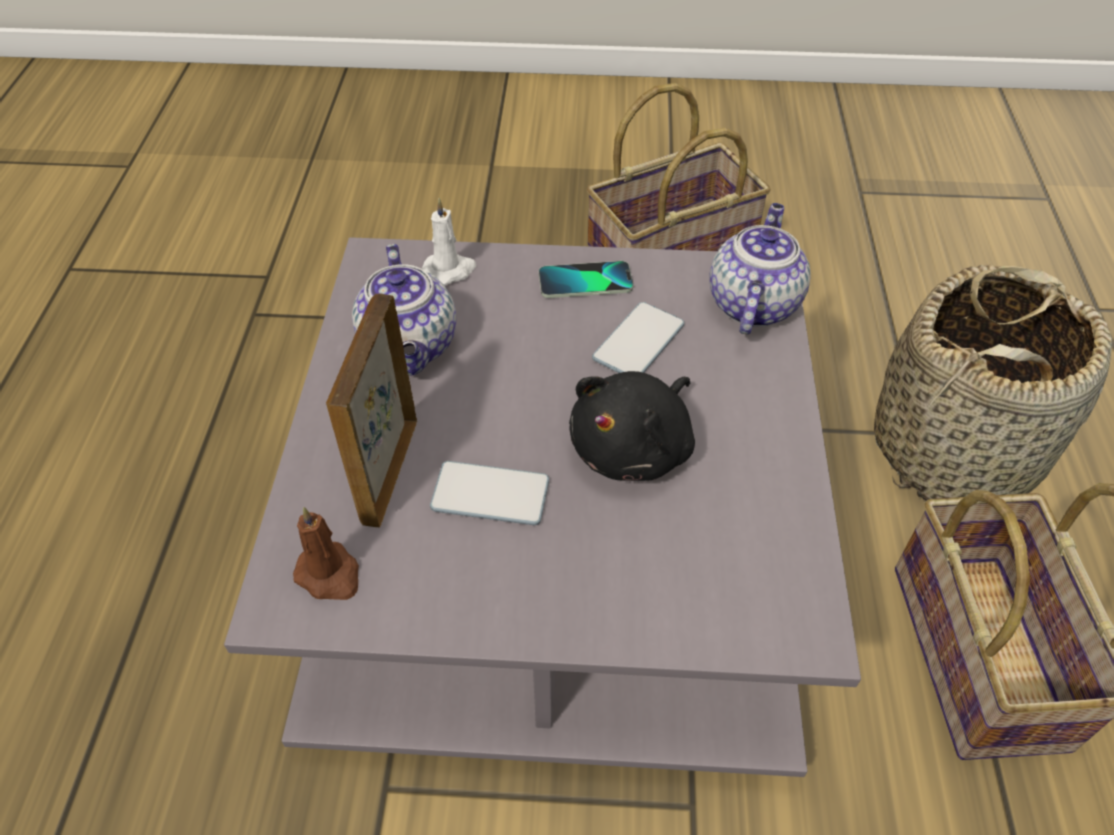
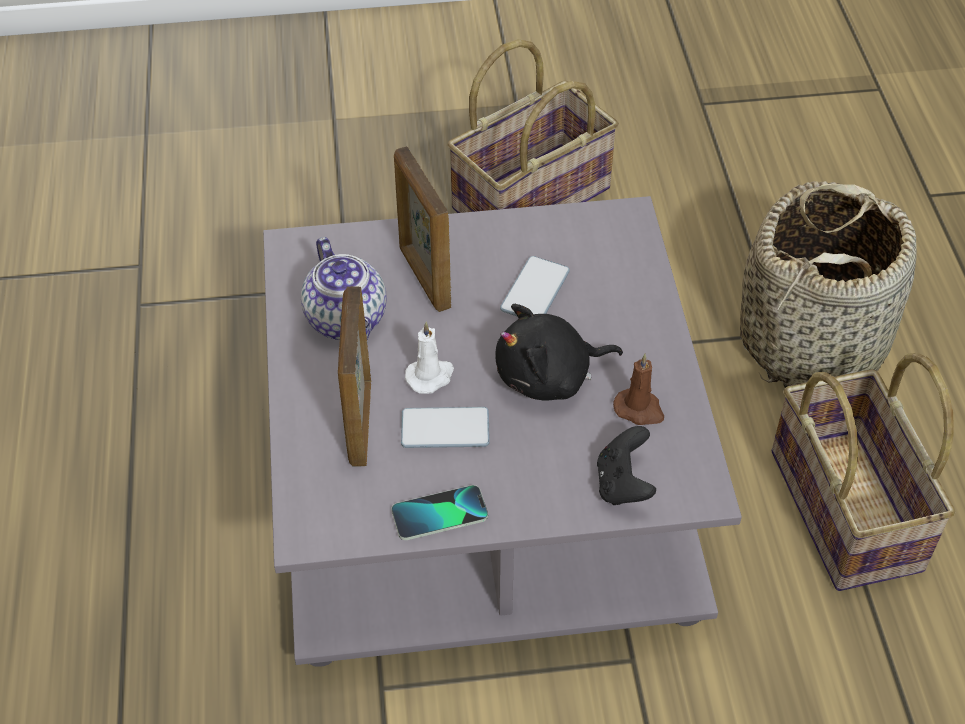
camera: 10 degrees left, 0 degrees up
brown candle [293,507,359,600] -> brown candle moved to [613,354,664,425]
white candle [422,198,476,286] -> white candle moved to [405,321,454,394]
phone [539,261,633,298] -> phone moved to [391,485,488,540]
black plush toy [569,371,695,481] -> black plush toy turned 45 degrees clockwise [495,304,623,401]
teapot [709,203,811,334] -> none
none -> picture frame [394,146,451,312]
none -> black game controller [597,426,656,505]

